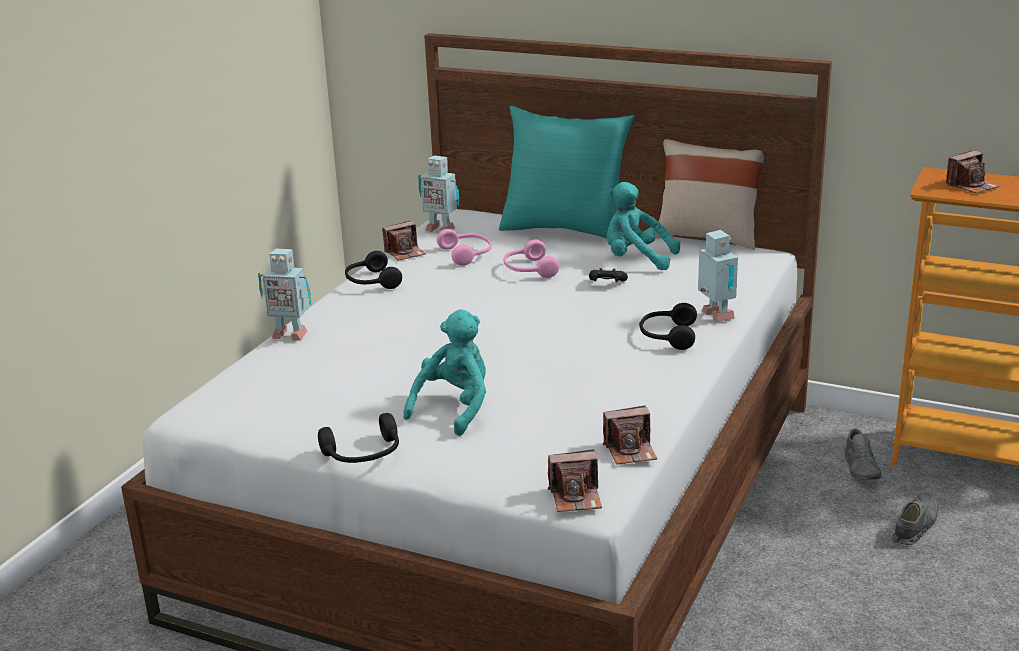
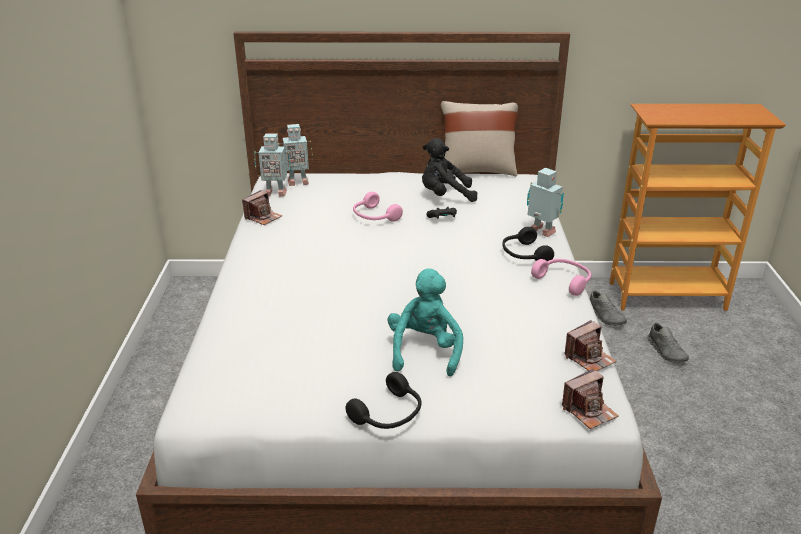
camera: 25 degrees left, 5 degrees up
toy robot [258,249,311,341] -> toy robot moved to [281,124,313,186]
black headphones [345,251,402,289] -> none
pink headphones [437,229,492,266] -> pink headphones moved to [531,259,591,296]
turquoise pillow [499,106,635,239] -> none
turquoise plush toy [607,182,680,270] -> black plush toy [422,138,477,202]
grey shoe [892,493,938,545] -> grey shoe turned 150 degrees clockwise [647,322,689,363]
camera [946,150,1000,194] -> none

